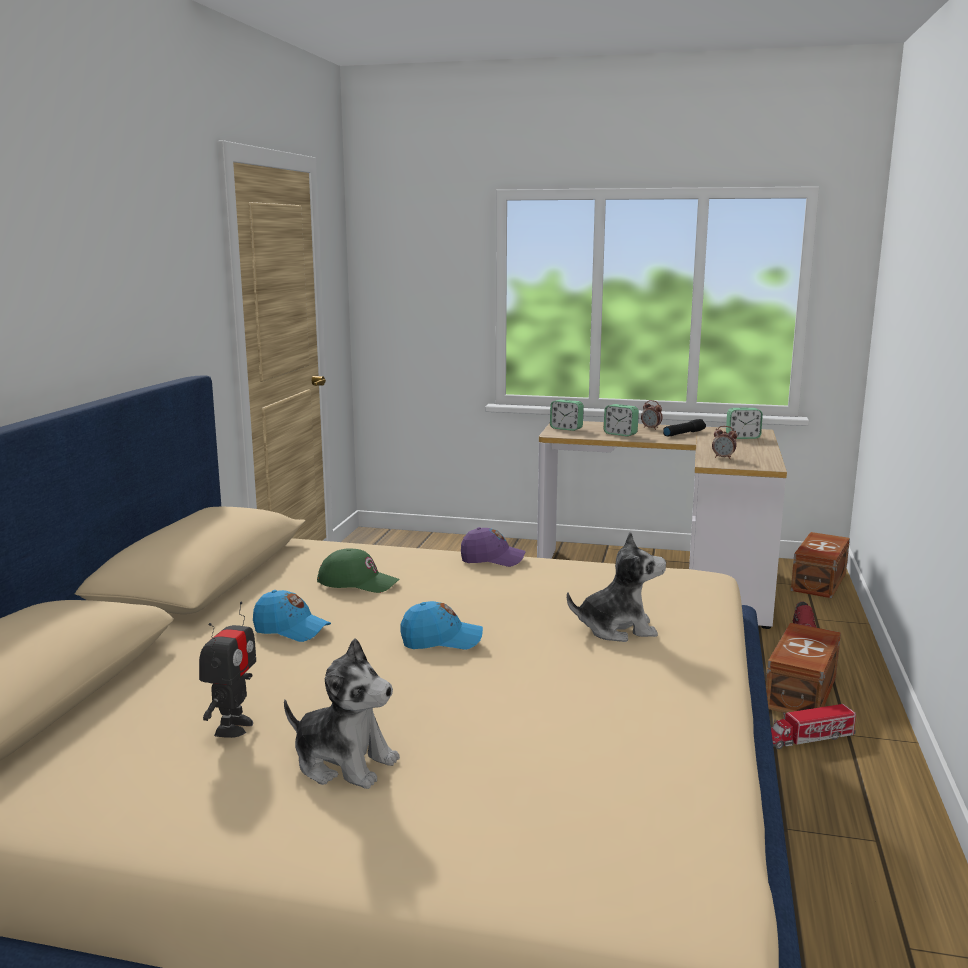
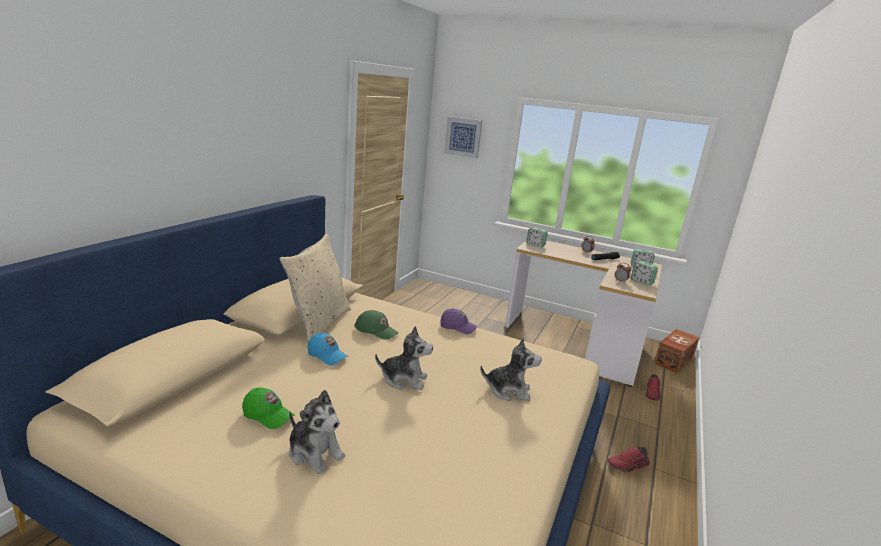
camera: 10 degrees right, 5 degrees up
toy robot [199,602,256,738] -> green cap [242,388,295,429]
blue cap [400,601,483,650] -> plush toy [375,326,433,390]
alarm clock [604,404,639,437] -> alarm clock moved to [631,261,658,285]
brown storage box [766,623,841,713] -> none
toy truck [771,704,856,749] -> red shoe [608,446,650,472]
none -> beige pillow [280,234,351,343]
none -> picture [444,116,482,158]

